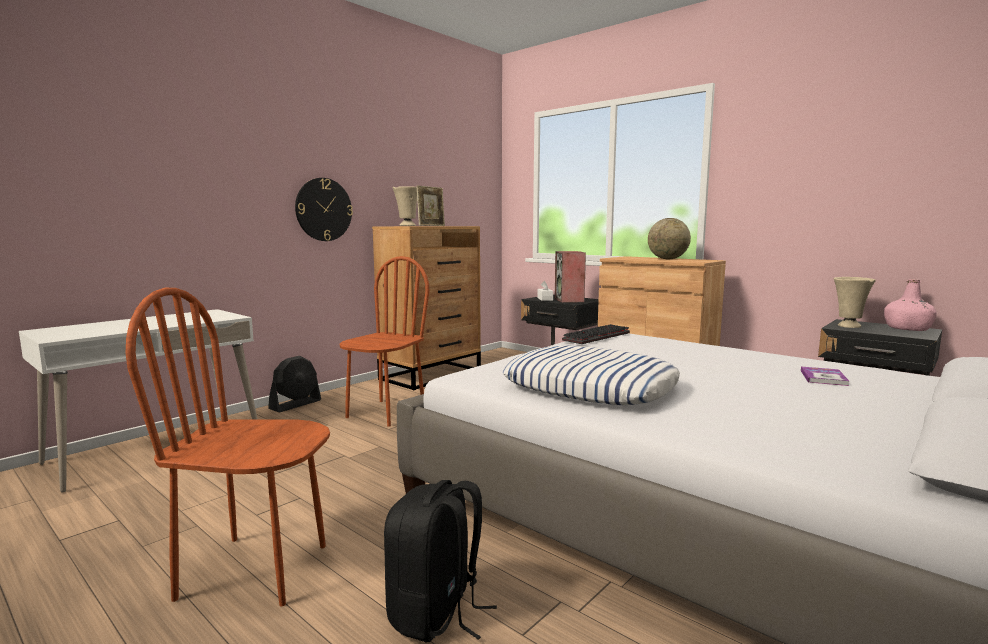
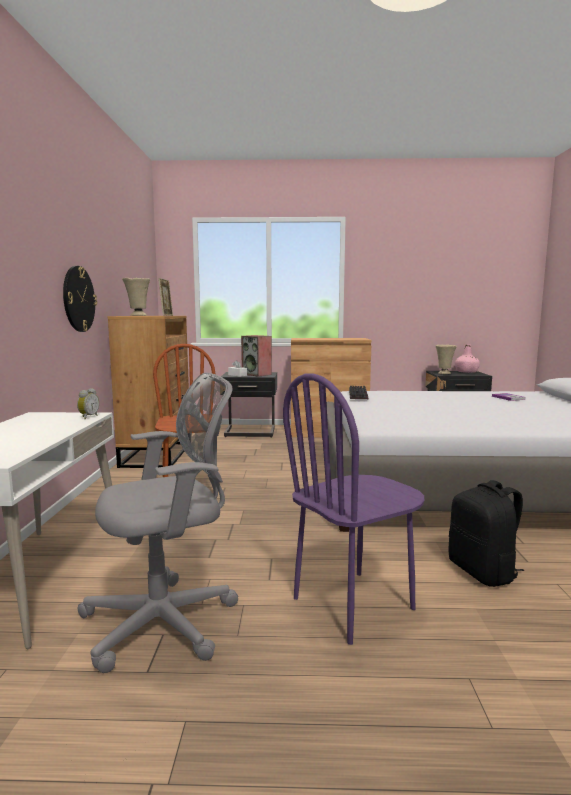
camera: 40 degrees left, 0 degrees up
brown chair [126,288,330,607] -> purple chair [283,373,424,645]
black fan [268,356,321,412] -> none
pillow [502,346,680,405] -> none
globe [648,218,691,259] -> none
none -> alarm clock [77,388,99,419]
none -> grey office chair [78,373,238,673]

